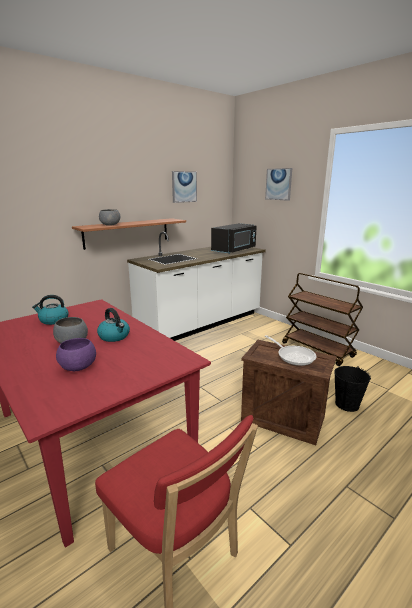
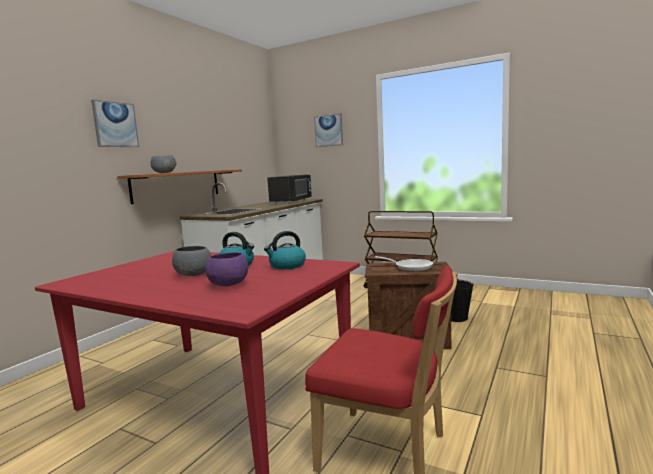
camera: 20 degrees left, 10 degrees down
kettle [32,295,69,325] -> kettle moved to [264,231,306,269]
picture [172,171,197,203] -> picture moved to [91,100,139,147]

